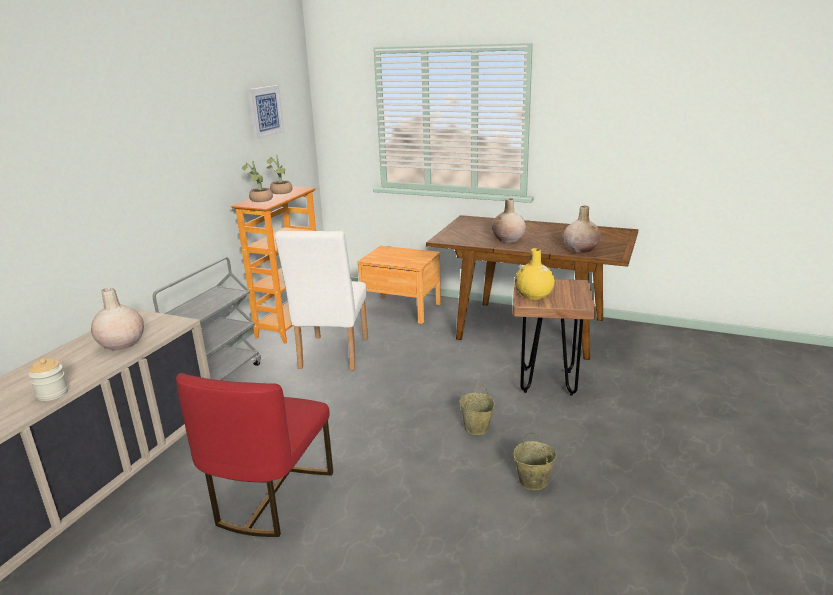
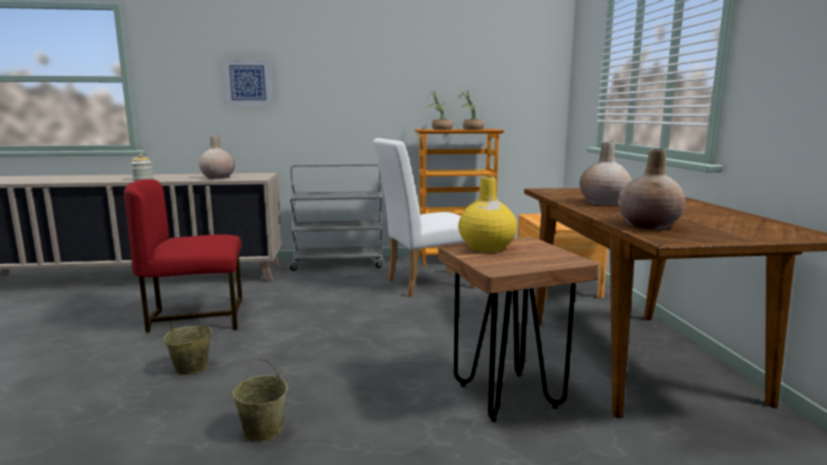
camera: 60 degrees right, 10 degrees down
picture [248,85,284,139] -> picture moved to [222,58,273,106]
beige bucket [459,384,495,435] -> beige bucket moved to [164,310,212,375]

